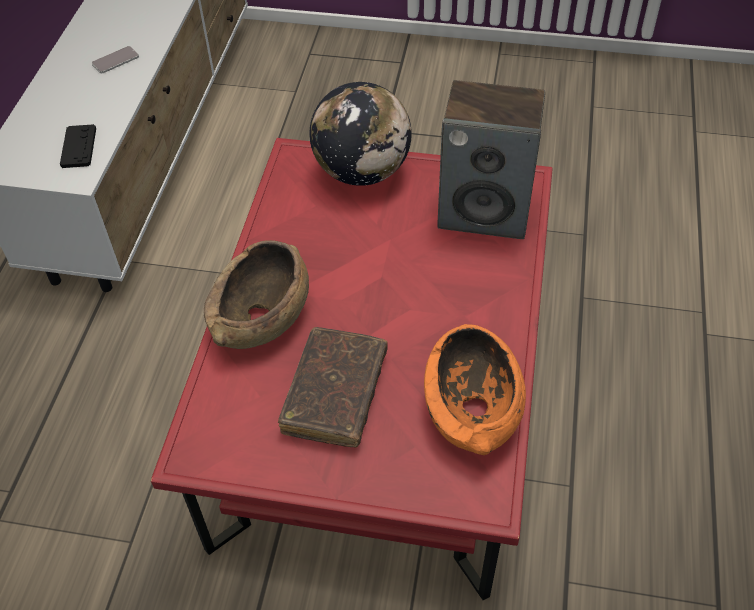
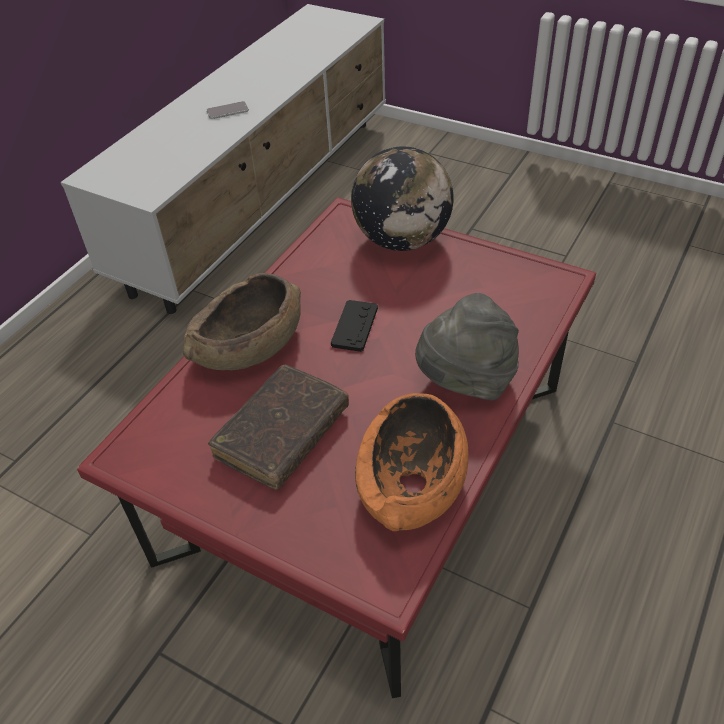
camera: 20 degrees right, 5 degrees down
black game controller [60,124,96,168] -> black game controller moved to [331,300,378,352]
speaker [437,80,545,239] -> none
none -> grey hat [415,293,519,401]

